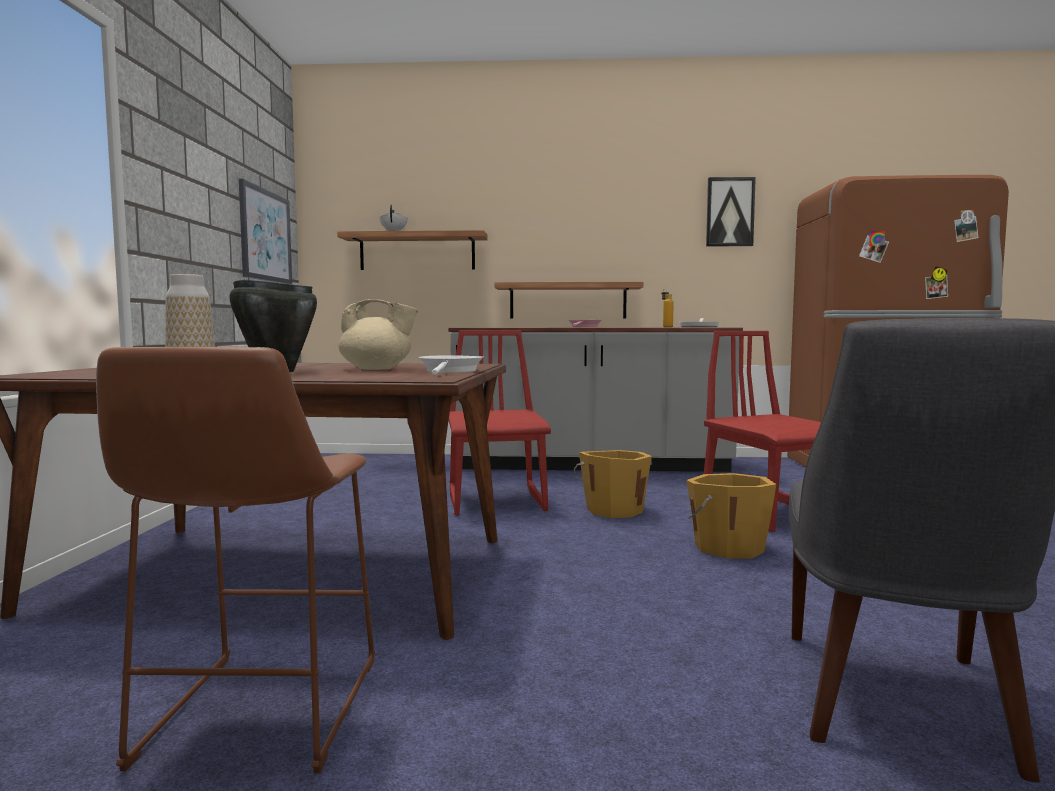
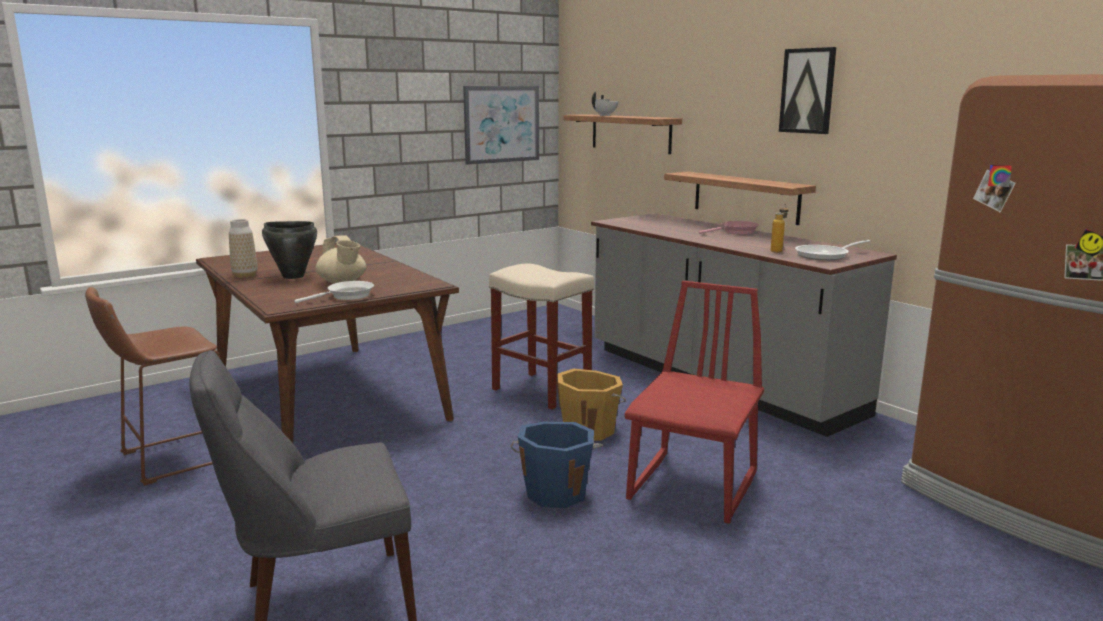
camera: 50 degrees right, 10 degrees up
red chair [449,330,551,515] -> beige stool [489,263,594,409]
orange bucket [687,473,776,559] -> blue bucket [510,422,603,508]
picture [706,177,756,247] -> picture moved to [779,47,836,134]

